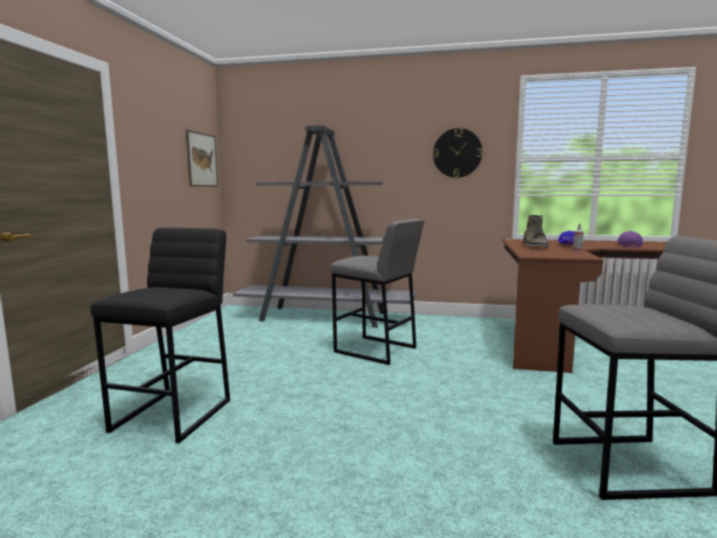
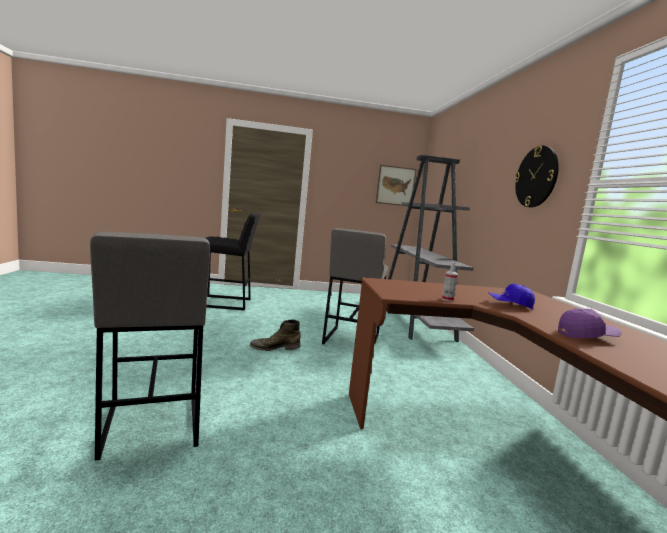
camera: 70 degrees right, 0 degrees up
green boot [523,215,549,248] -> green boot moved to [250,320,301,351]

